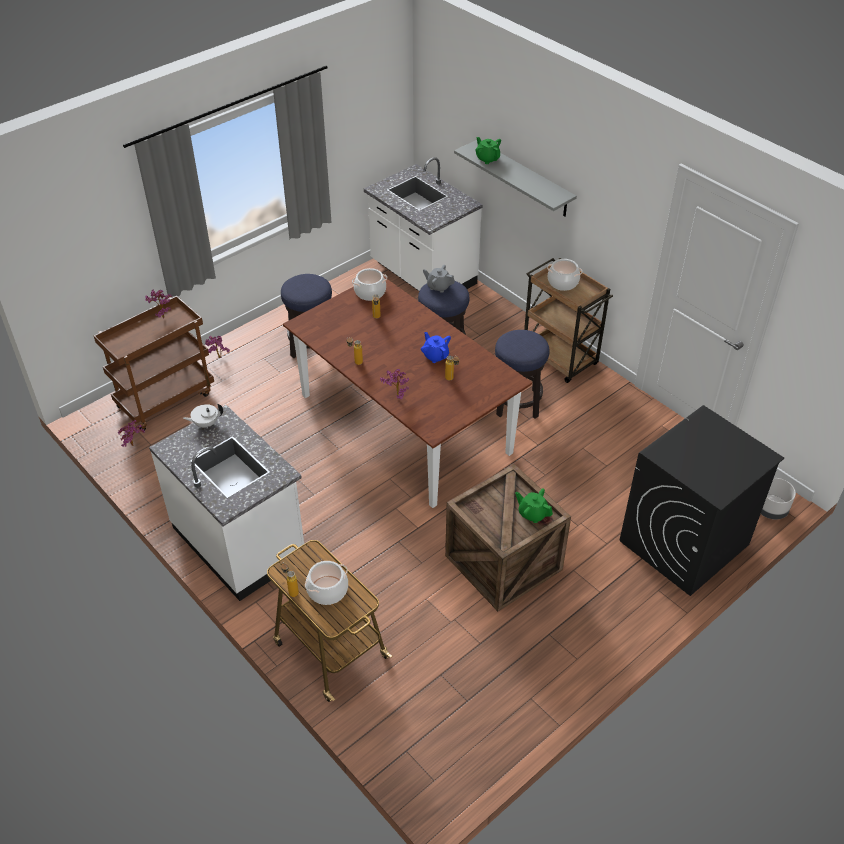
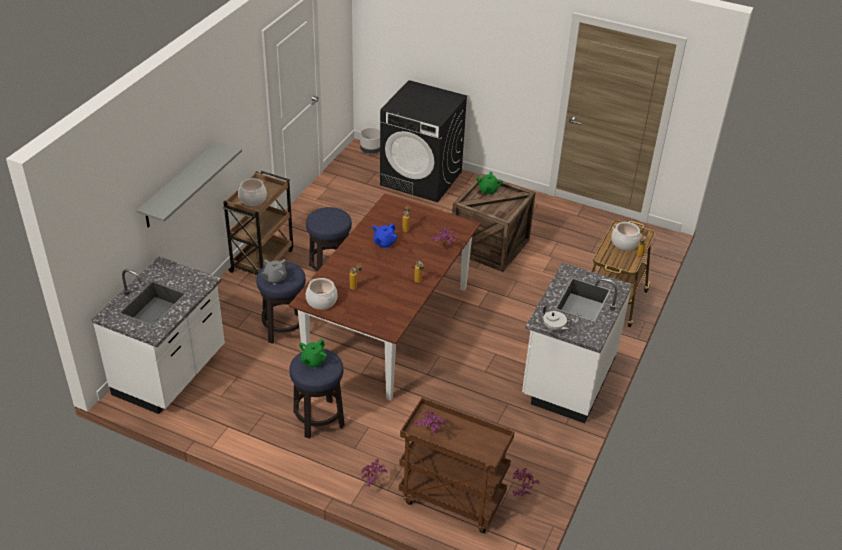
camera: 115 degrees left, 5 degrees down
grey teapot [423,265,455,293] -> grey teapot turned 45 degrees clockwise [261,259,288,285]
green teapot [475,137,501,164] -> green teapot moved to [299,339,327,368]

